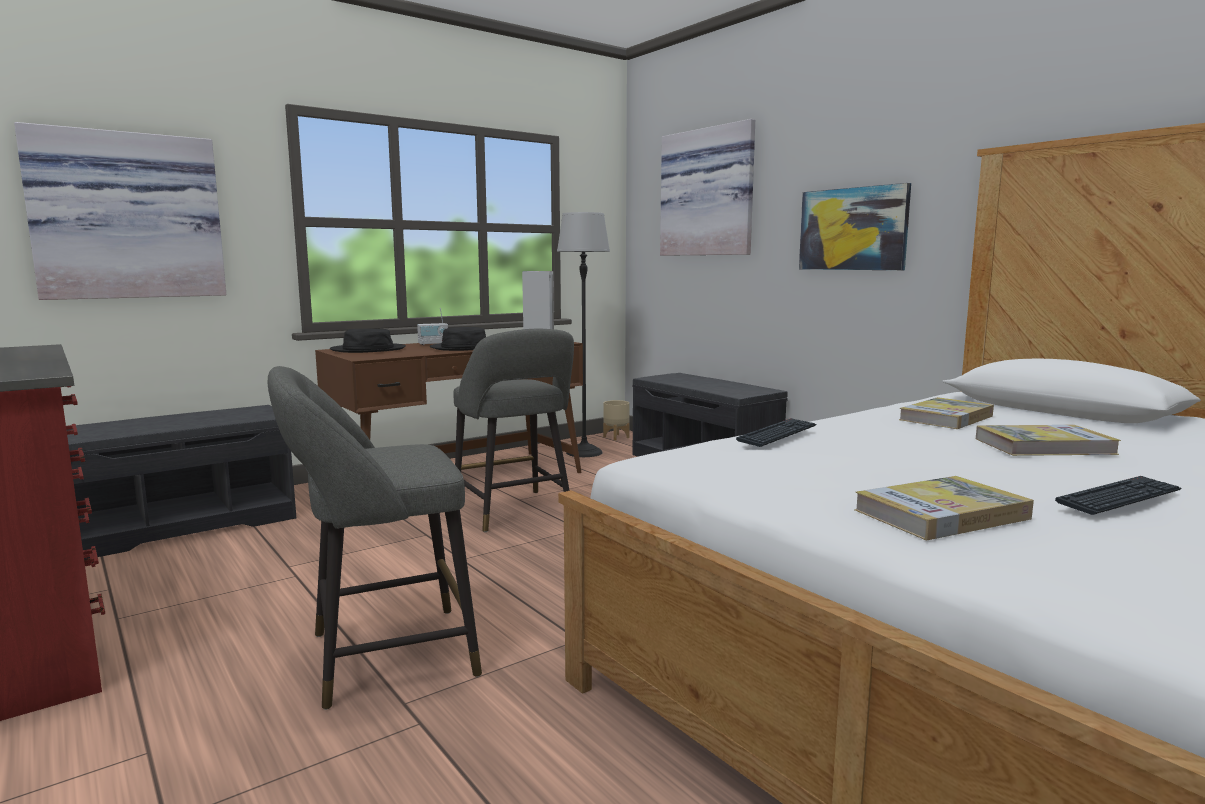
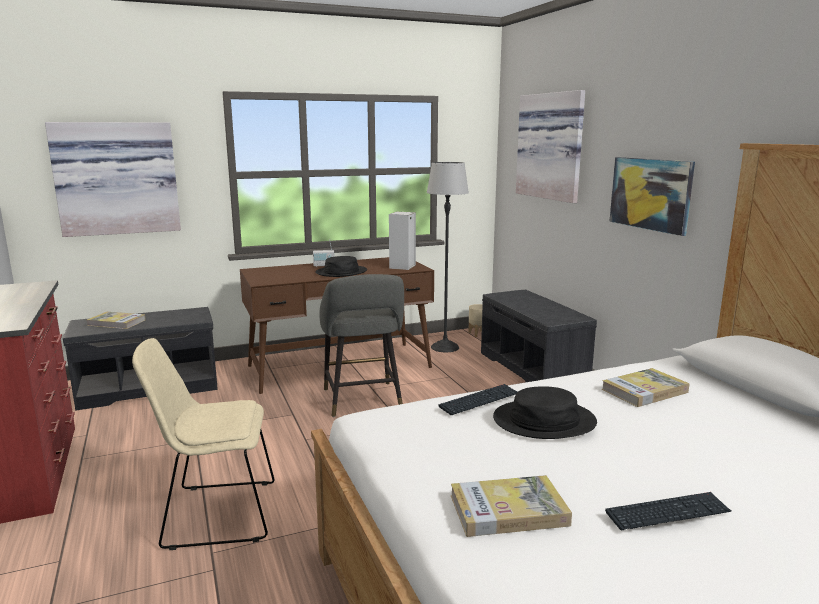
camera: 15 degrees right, 5 degrees up
grey stool [268,366,482,710] -> beige chair [132,338,275,550]
black hat [330,329,406,353] -> black hat moved to [493,386,597,439]
book [976,425,1121,456] -> book moved to [87,312,146,329]

